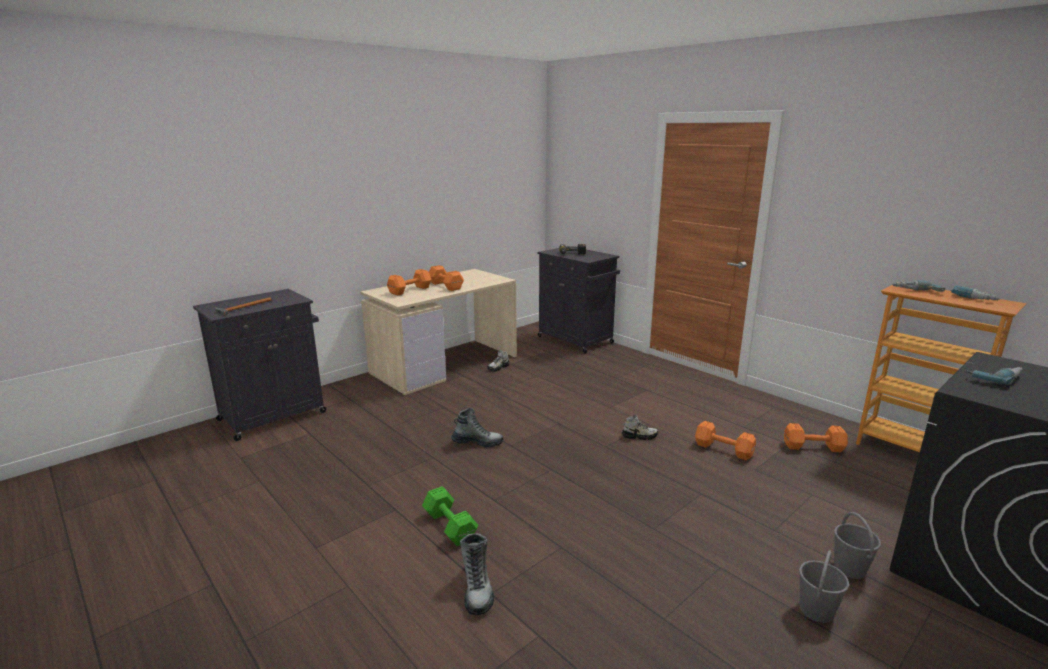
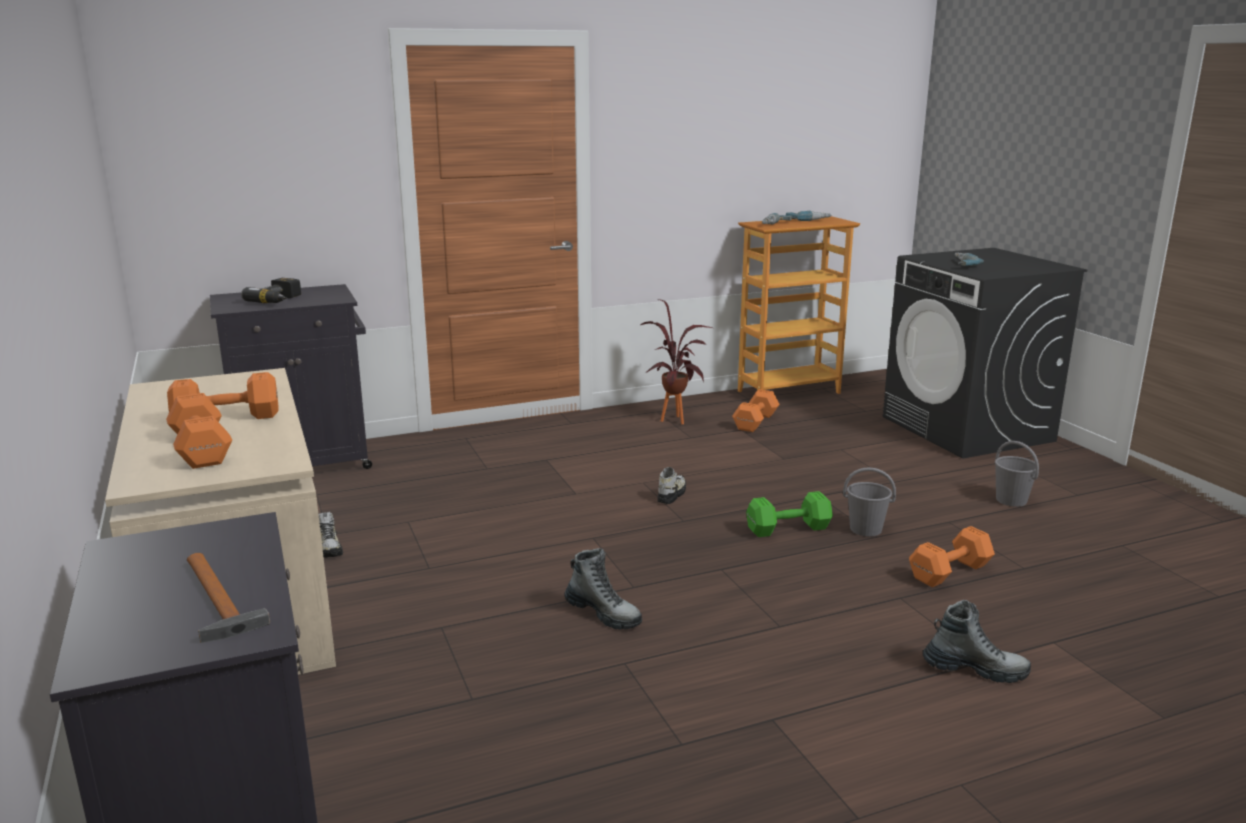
camera: 70 degrees left, 0 degrees up
green dumbbell [422,486,478,546] -> green dumbbell moved to [746,491,833,537]
boot [451,407,503,447] -> boot turned 105 degrees clockwise [564,548,642,630]
orange dumbbell [695,421,756,460] -> orange dumbbell moved to [909,526,995,587]
grey bucket [834,512,881,579] -> grey bucket moved to [843,467,896,536]
none -> potted plant [640,299,712,424]

